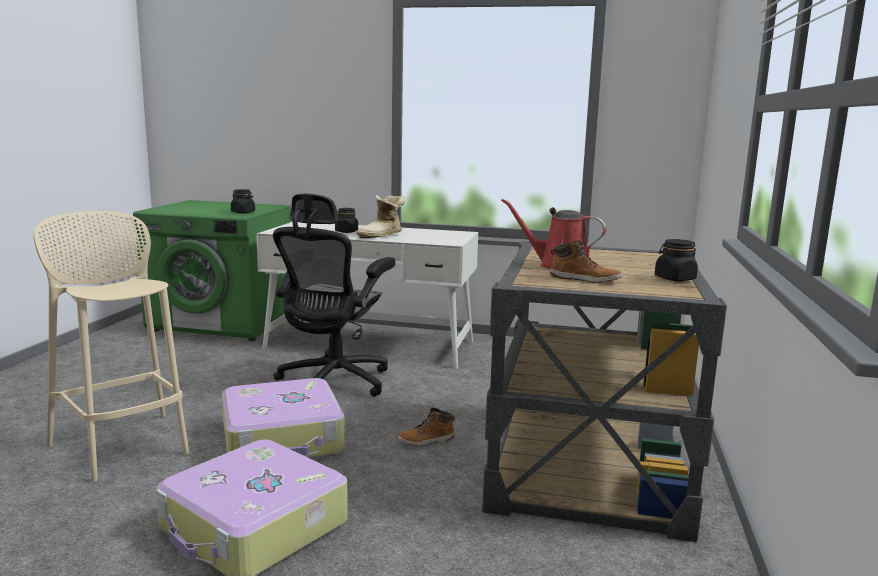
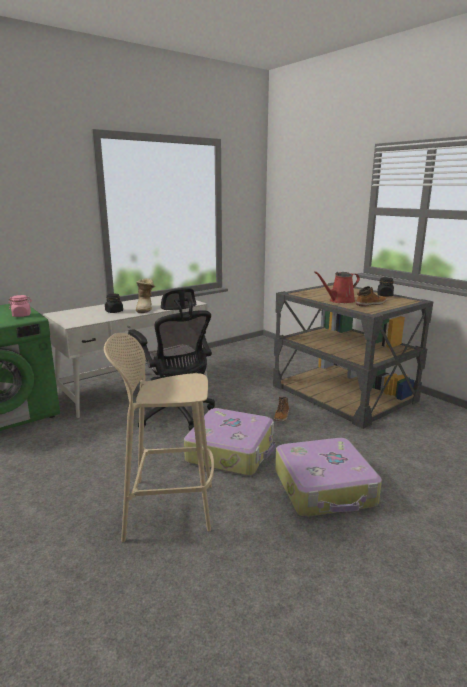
camera: 50 degrees left, 5 degrees up
black jar [231,189,255,213] -> pink jar [9,295,32,317]

